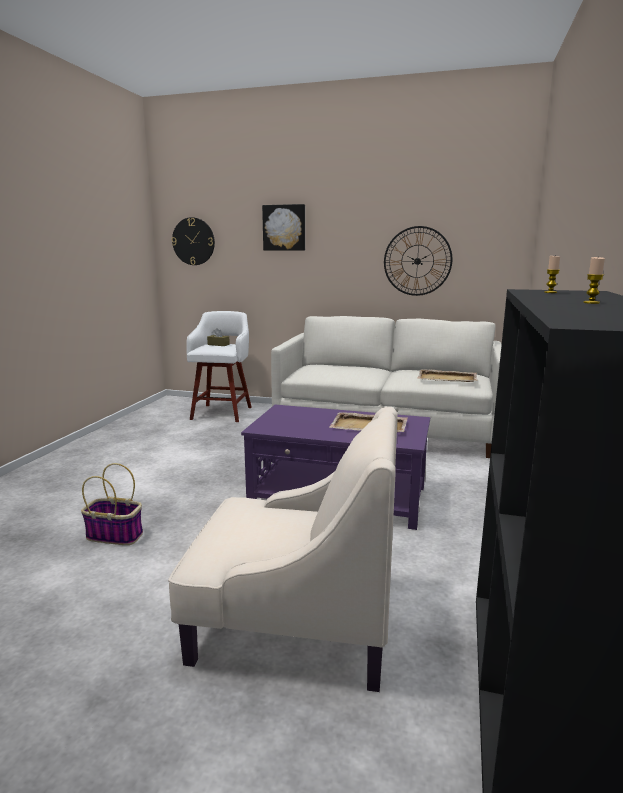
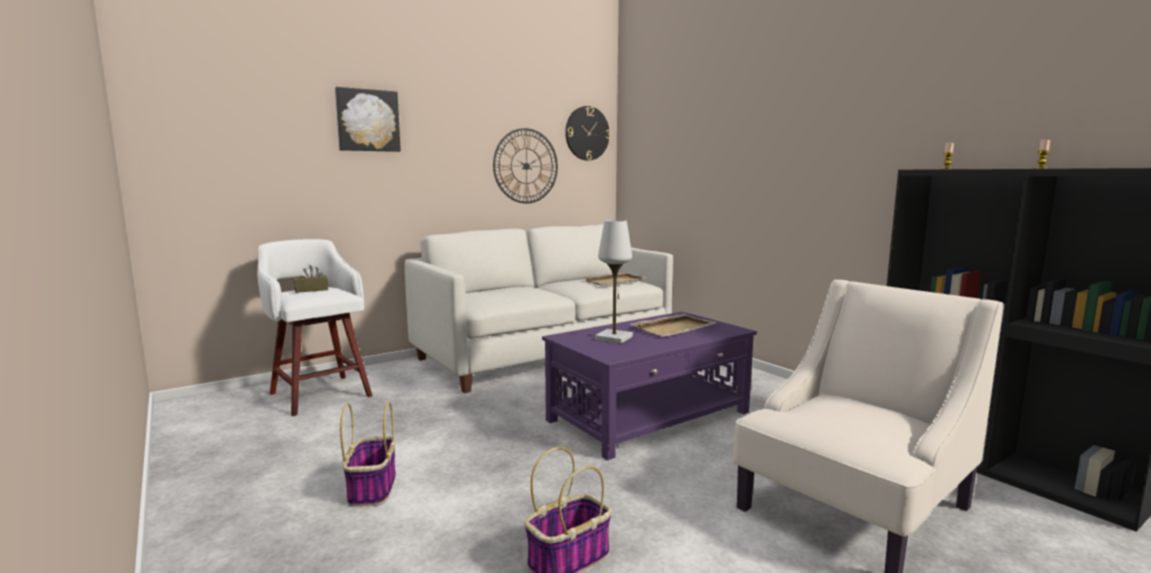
camera: 50 degrees left, 5 degrees down
wall clock [172,217,215,265] -> wall clock moved to [565,106,610,160]
none -> basket [340,402,396,507]
none -> white table lamp [595,220,633,344]

